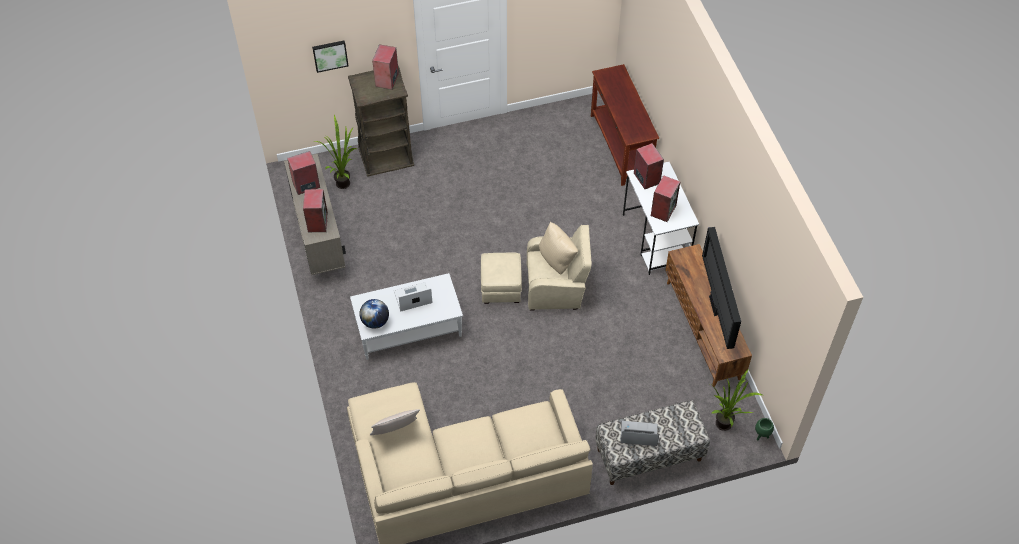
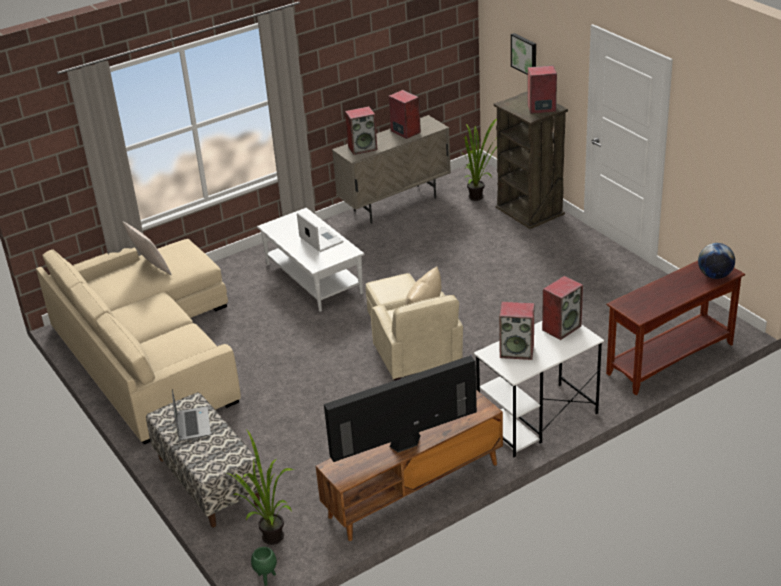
camera: 75 degrees right, 20 degrees down
globe [359,299,389,329] -> globe moved to [698,243,735,279]

